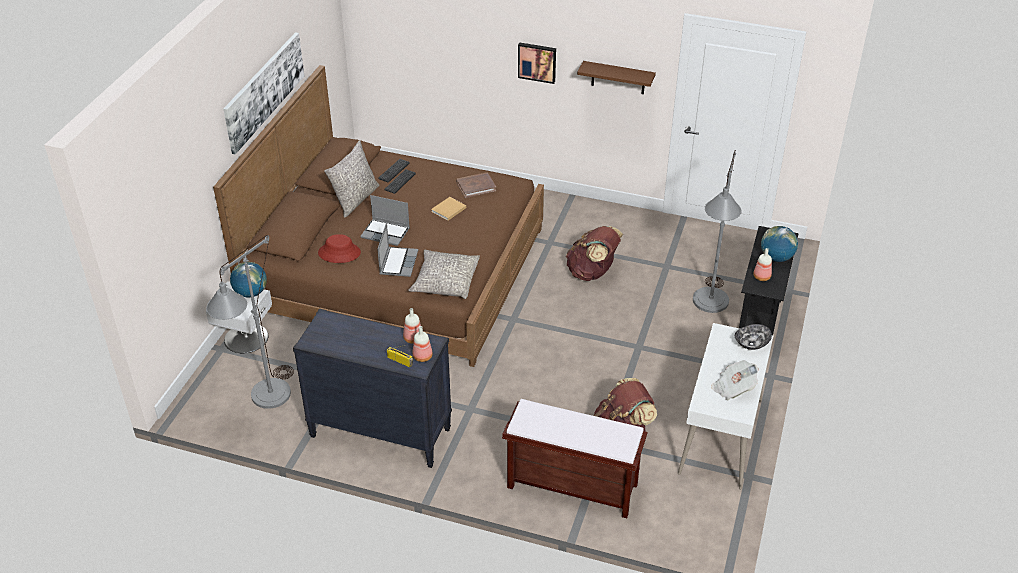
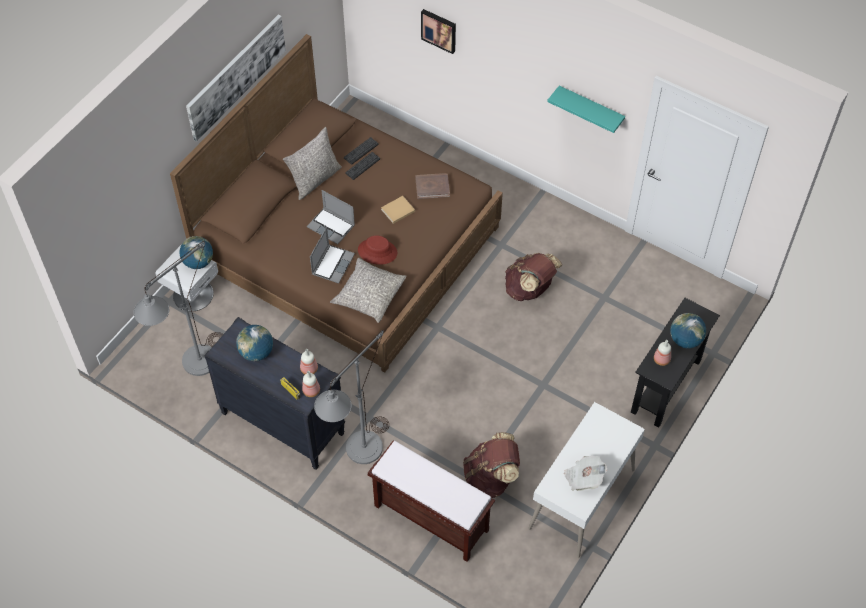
camera: 15 degrees right, 15 degrees up
red hat [318,234,361,263] -> red hat moved to [358,236,397,265]
picture [518,42,556,84] -> picture moved to [421,9,456,54]
brown shelf [577,61,656,94] -> turquoise shelf [547,86,625,133]
grey floor lamp [693,150,741,313] -> grey floor lamp moved to [314,330,389,464]
bowl [735,324,772,350] -> none
none -> globe [236,325,273,361]

